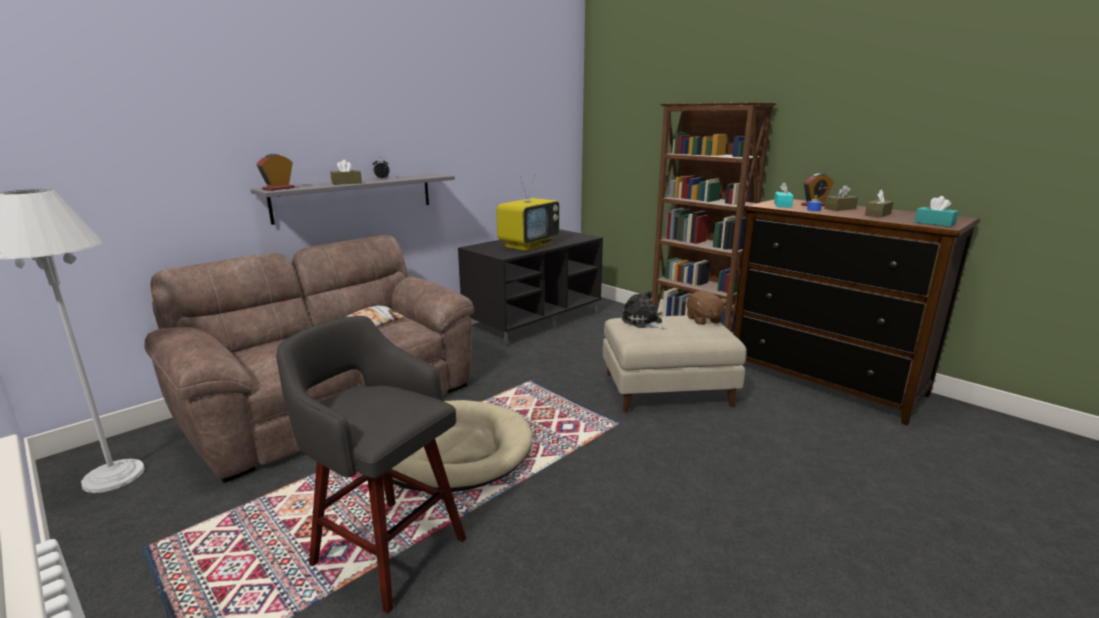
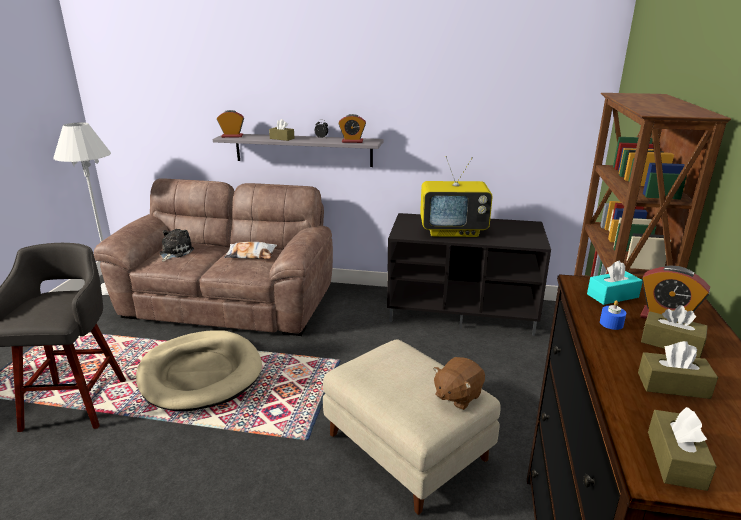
camera: 55 degrees right, 5 degrees up
plush toy [621,290,666,329] -> plush toy moved to [159,229,194,262]
turquoise tissue box [914,196,959,227] -> brown tissue box [648,407,717,491]
none -> alarm clock [338,114,366,143]

